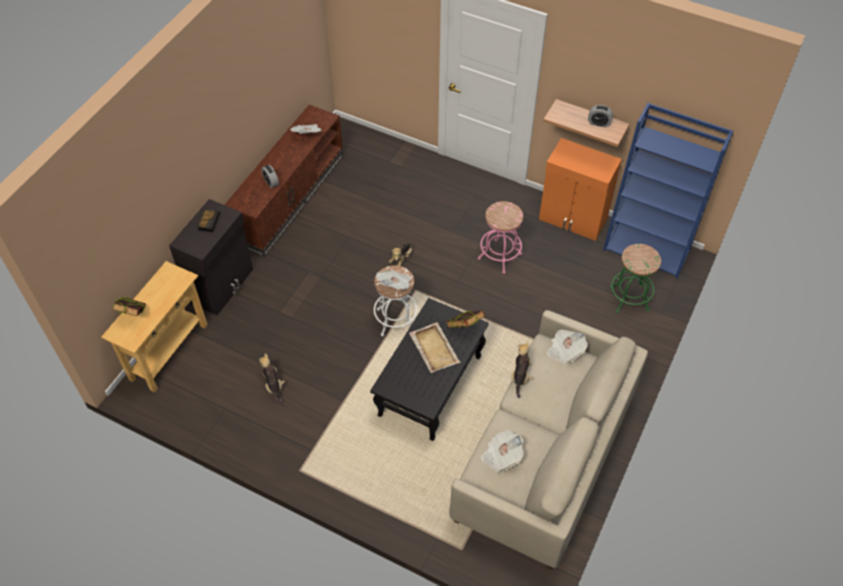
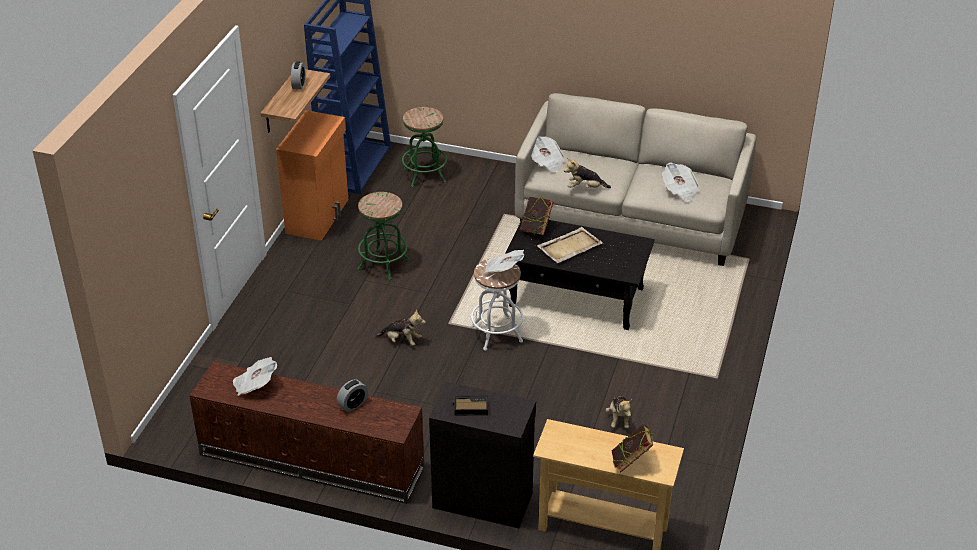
camera: 100 degrees left, 15 degrees down
plush toy [259,353,285,404] -> plush toy turned 60 degrees counterclockwise [606,396,632,429]
pink stool [478,201,523,274] -> green stool [358,192,410,281]

